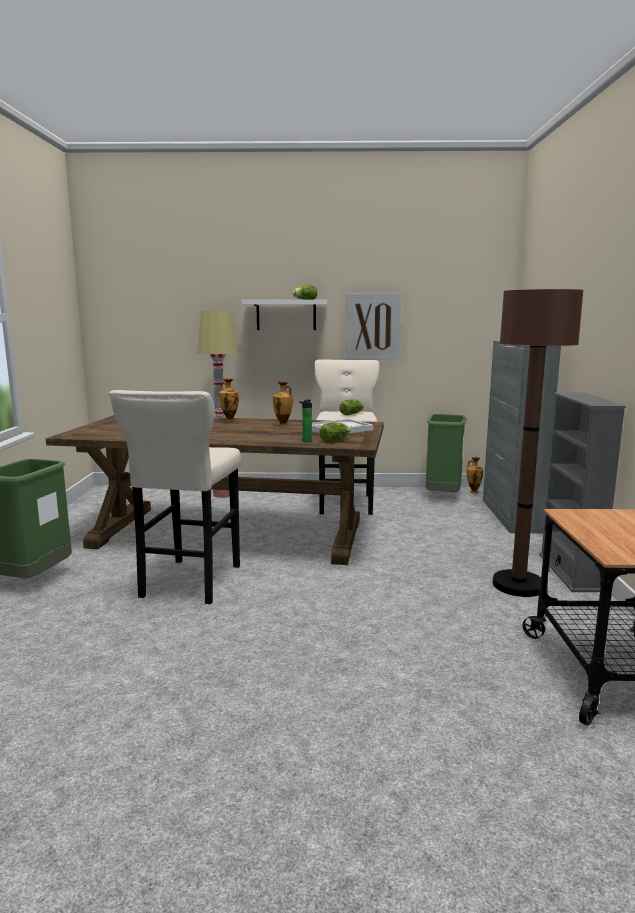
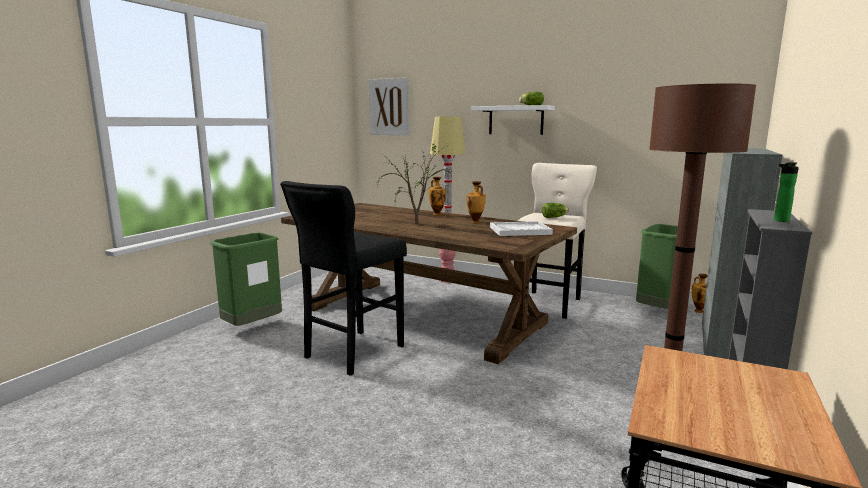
camera: 25 degrees right, 0 degrees up
beige stool [109,390,241,604] -> black stool [280,181,407,376]
bottle [299,399,312,442] -> bottle moved to [774,162,799,222]
lettuce [319,423,350,442] -> none
picture [346,293,401,360] -> picture moved to [369,78,410,135]
none -> potted plant [377,139,453,225]

